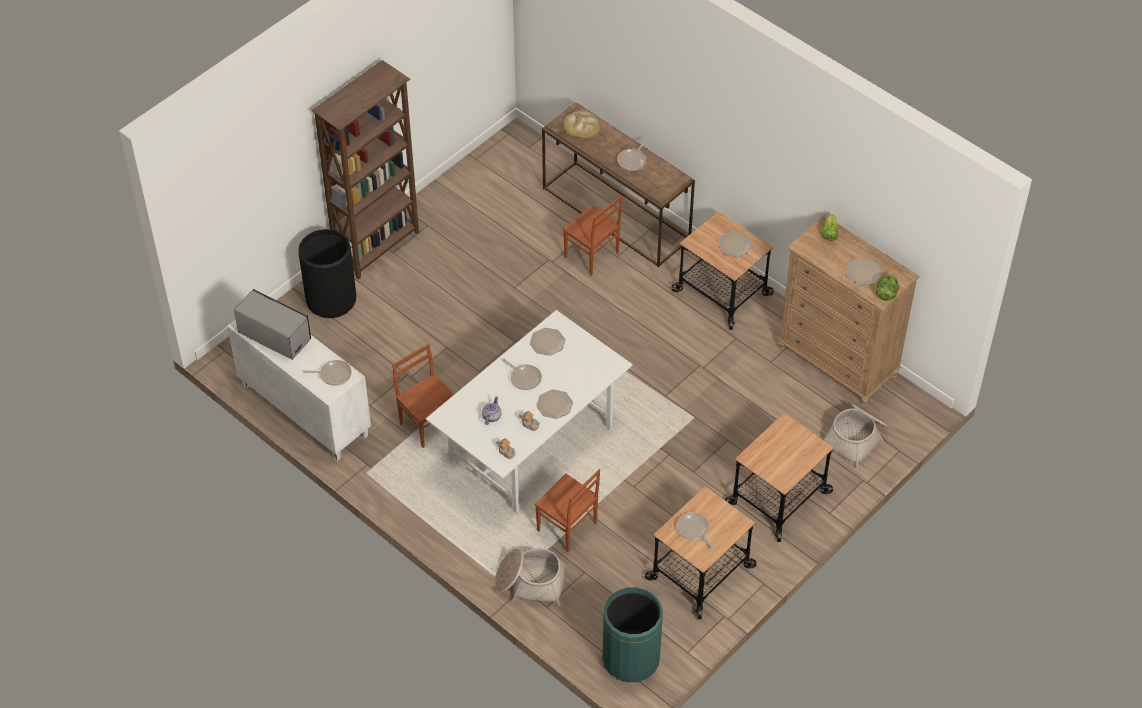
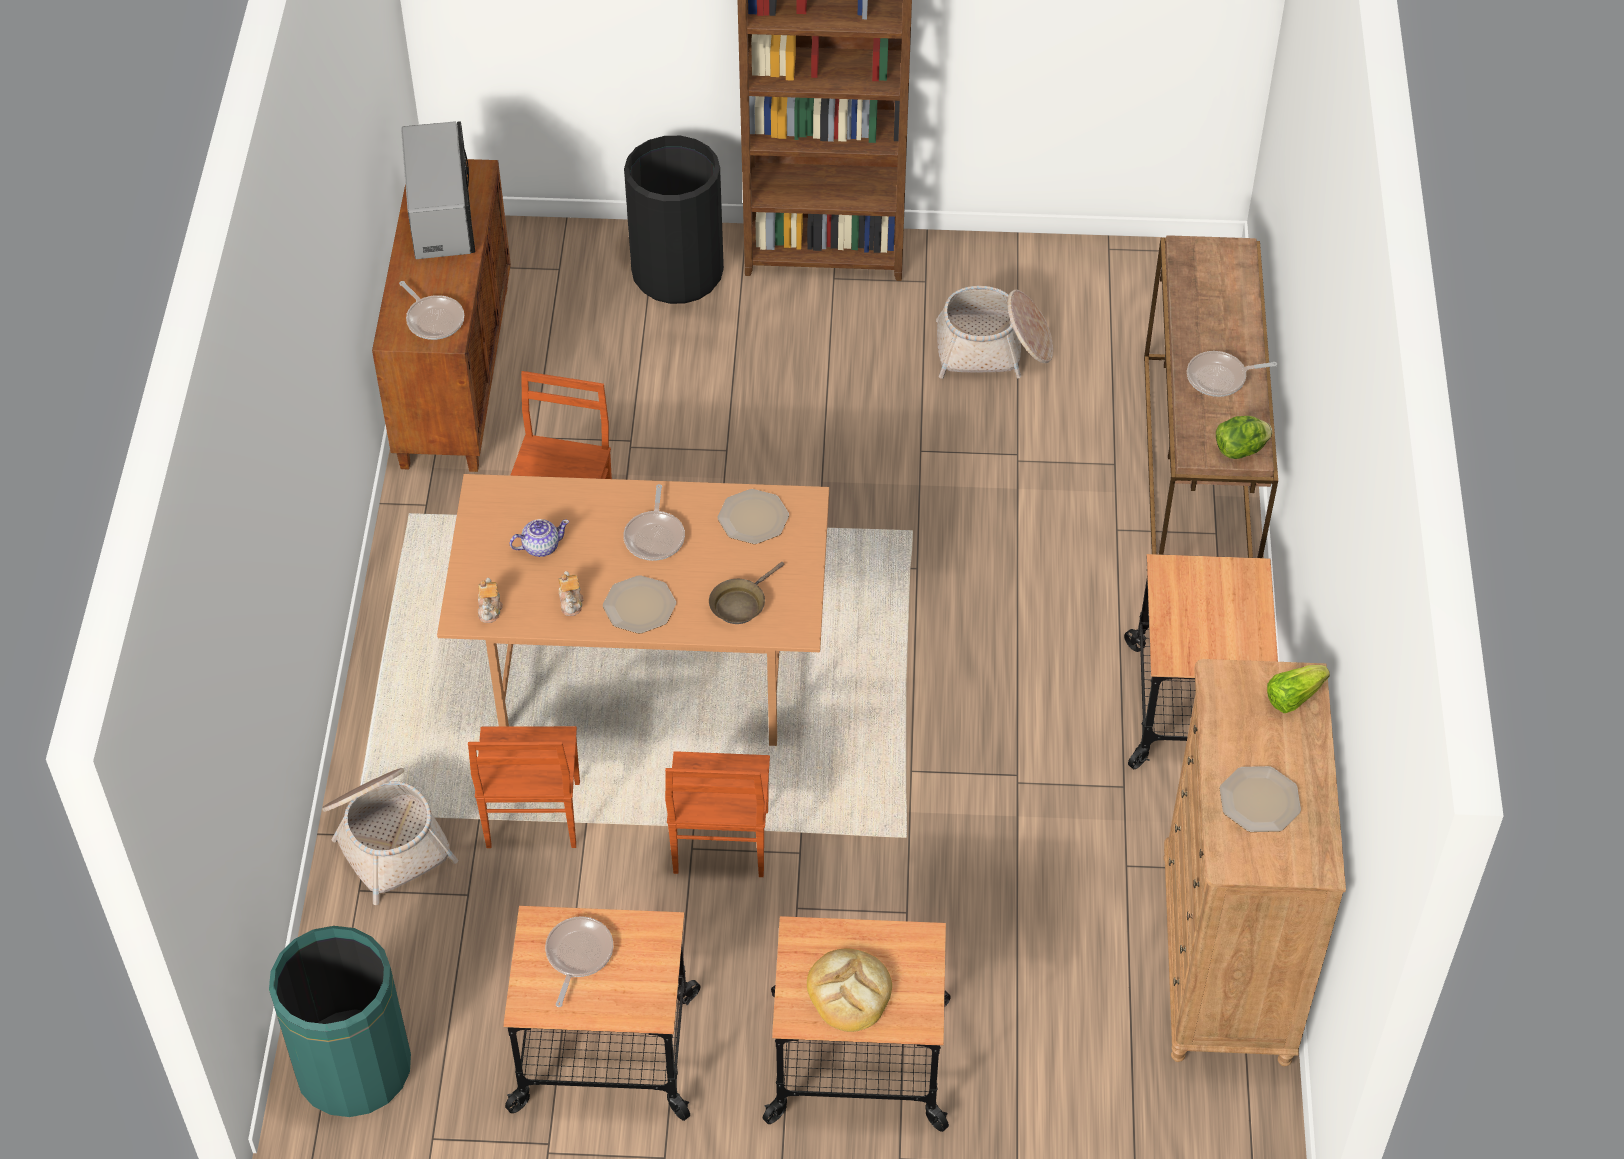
camera: 50 degrees right, 0 degrees up
white cabinet [227,320,371,461] -> brown cabinet [372,159,511,472]
white dining table [426,310,632,514] -> brown dining table [437,474,829,746]
bread [563,110,601,138] -> bread moved to [807,949,892,1032]
brown chair [563,195,622,276] -> brown chair moved to [665,751,770,877]
plate [718,231,752,257] -> none
basket [824,403,889,469] -> basket moved to [936,286,1053,379]
lettuce [876,274,899,301] -> lettuce moved to [1216,416,1272,459]
none -> brown frying pan [709,562,784,624]

